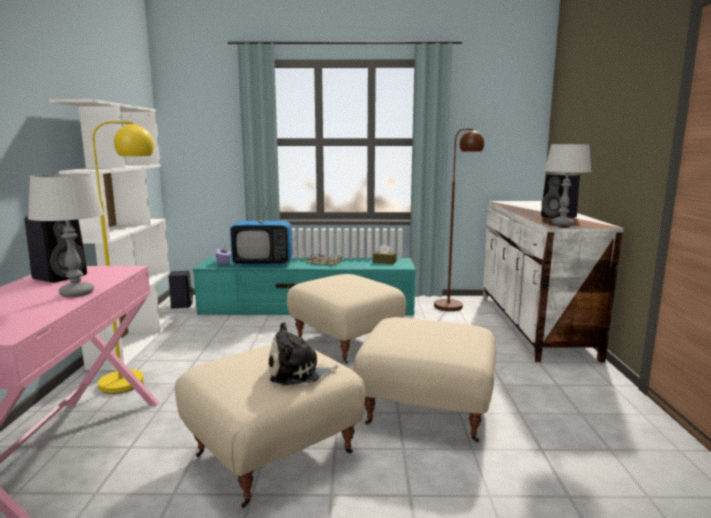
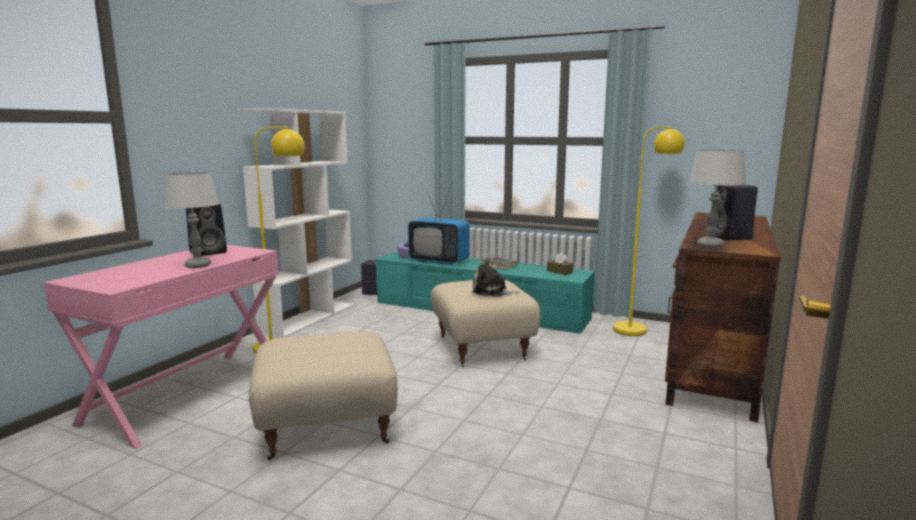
camera: 25 degrees right, 0 degrees up
plush toy [268,322,338,385] -> plush toy moved to [472,260,520,297]
beige ottoman [353,317,496,442] -> none
brown floor lamp [434,129,485,311] -> yellow floor lamp [613,127,685,336]
white cabinet [483,201,624,362] -> brown cabinet [665,212,781,422]

